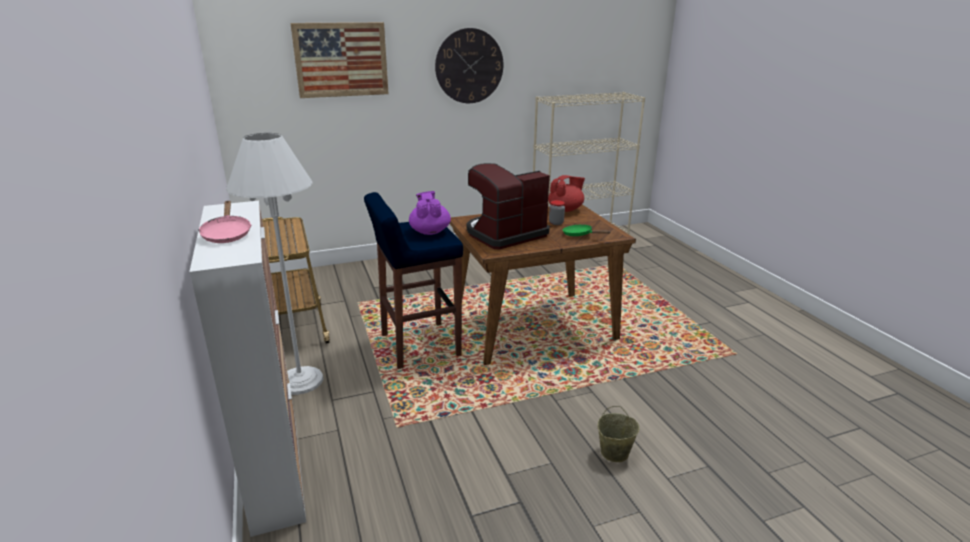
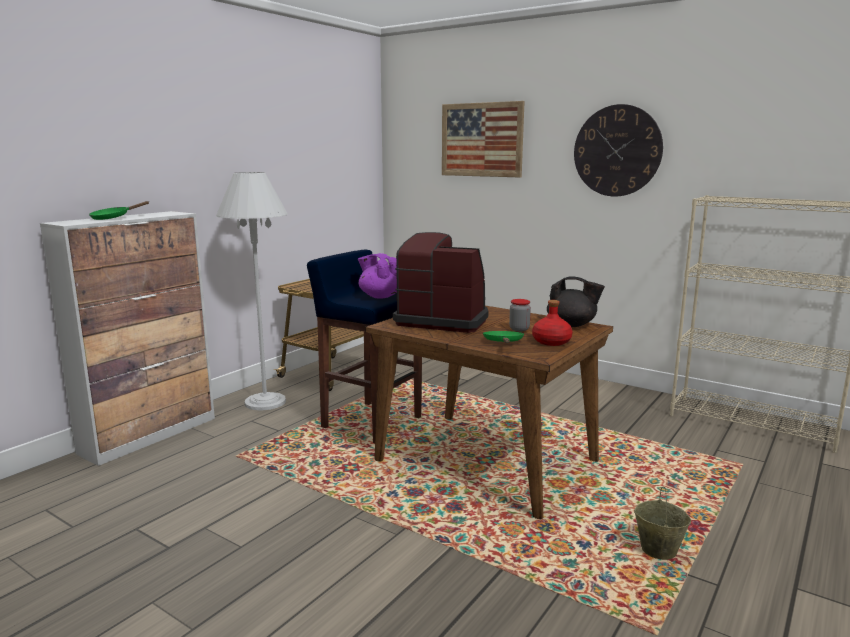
camera: 55 degrees right, 10 degrees down
pink frying pan [198,201,251,243] -> green frying pan [89,201,149,220]
purple teapot [409,191,451,235] -> purple teapot turned 90 degrees counterclockwise [358,253,397,298]
red teapot [548,175,585,212] -> black teapot [547,277,605,327]
beige bucket [598,406,639,462] -> beige bucket moved to [634,487,691,560]
none -> red bottle [532,300,573,346]

